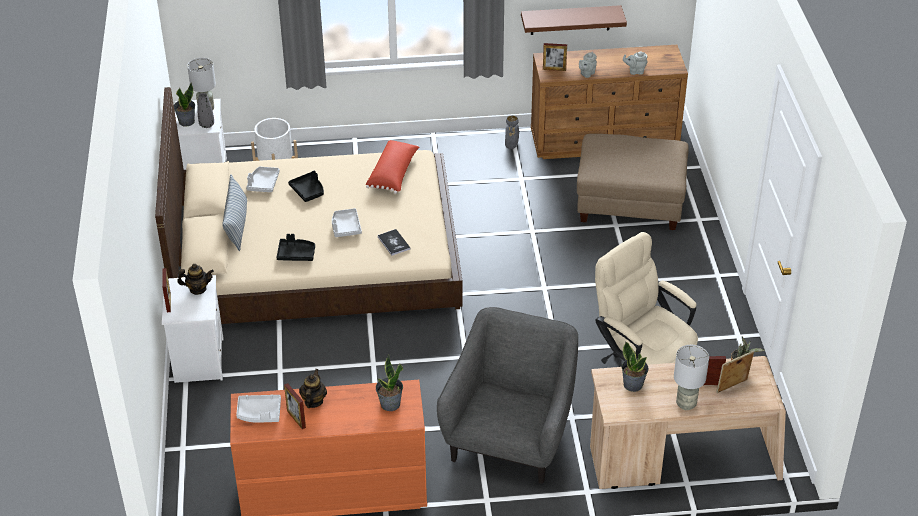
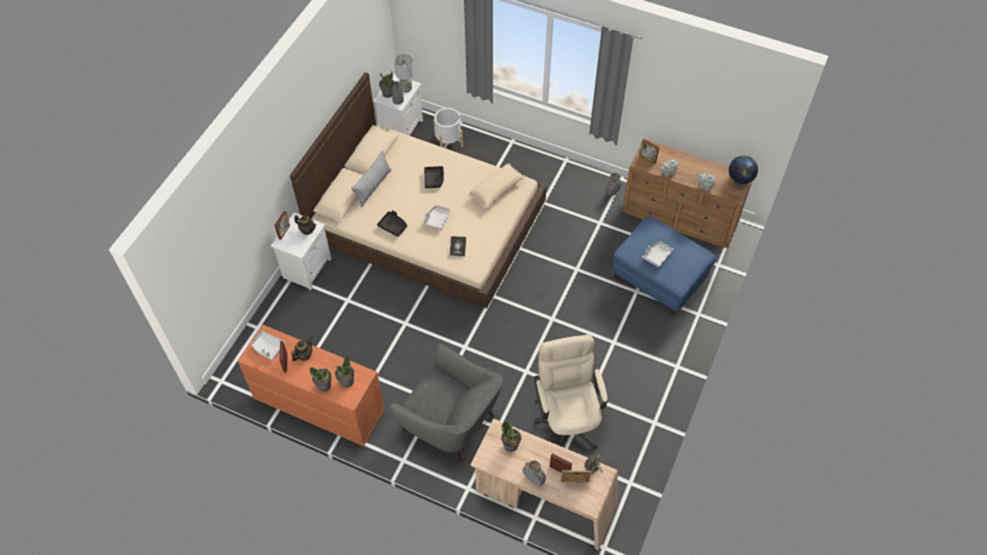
camera: 30 degrees right, 15 degrees up
grey tray [246,167,280,192] -> grey tray moved to [642,241,673,267]
red pillow [366,140,420,194] -> beige pillow [468,163,525,209]
grey armchair [437,307,578,484] -> grey armchair turned 75 degrees clockwise [389,343,503,462]
brown shelf [521,5,627,35] -> none
beige ottoman [577,134,689,230] -> blue ottoman [612,216,716,315]
grey table lamp [674,345,709,410] -> grey vase [522,461,546,486]
none -> potted plant [310,367,332,392]
none -> globe [729,156,758,184]

